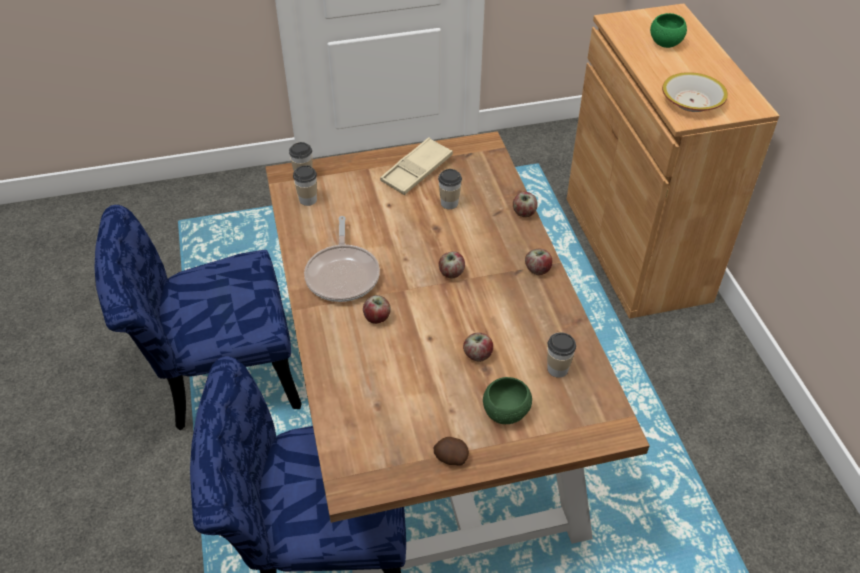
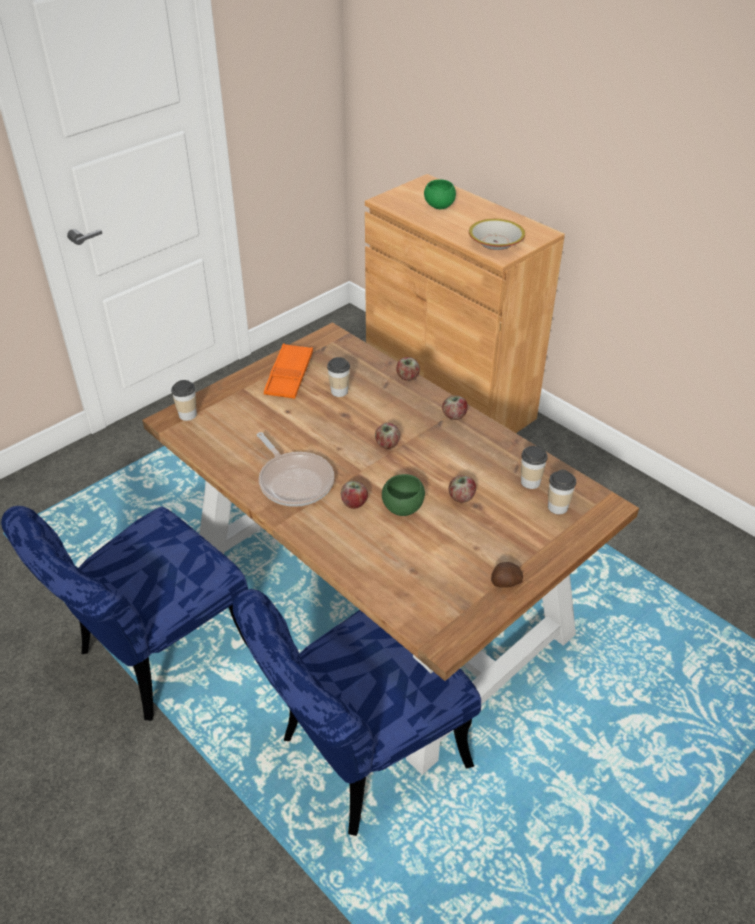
camera: 30 degrees left, 5 degrees down
cup [293,165,317,206] -> cup moved to [548,470,576,514]
beige tray [380,137,453,195] -> orange tray [264,343,313,399]
green bowl [483,377,532,424] -> green bowl moved to [382,474,425,516]

